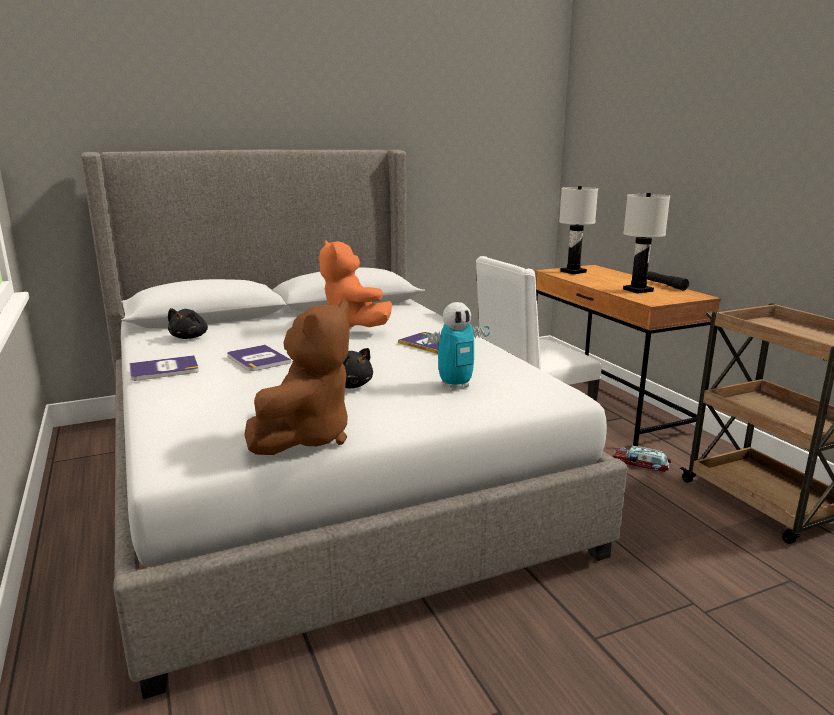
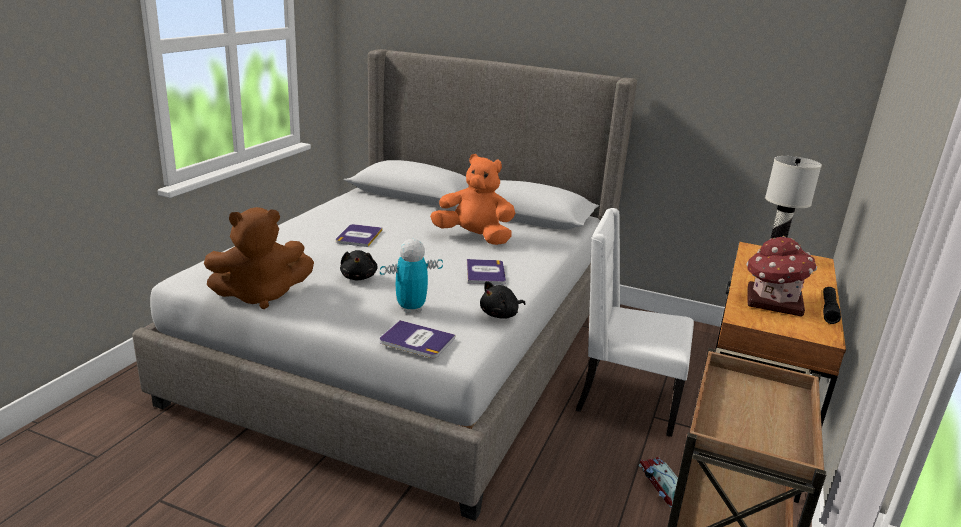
camera: 45 degrees right, 5 degrees up
book [129,355,199,381] -> book moved to [380,320,455,358]
black plush toy [168,308,208,339] -> black plush toy moved to [480,281,526,319]
orange plush toy [319,240,392,328] -> orange plush toy turned 90 degrees clockwise [430,154,515,245]
toy robot [422,302,490,390] -> toy robot turned 135 degrees clockwise [380,239,443,313]
white table lamp [623,193,670,294] -> toy house [746,236,817,316]

